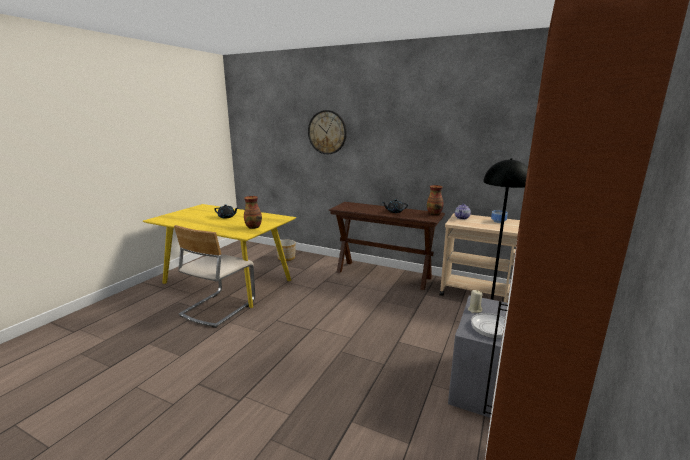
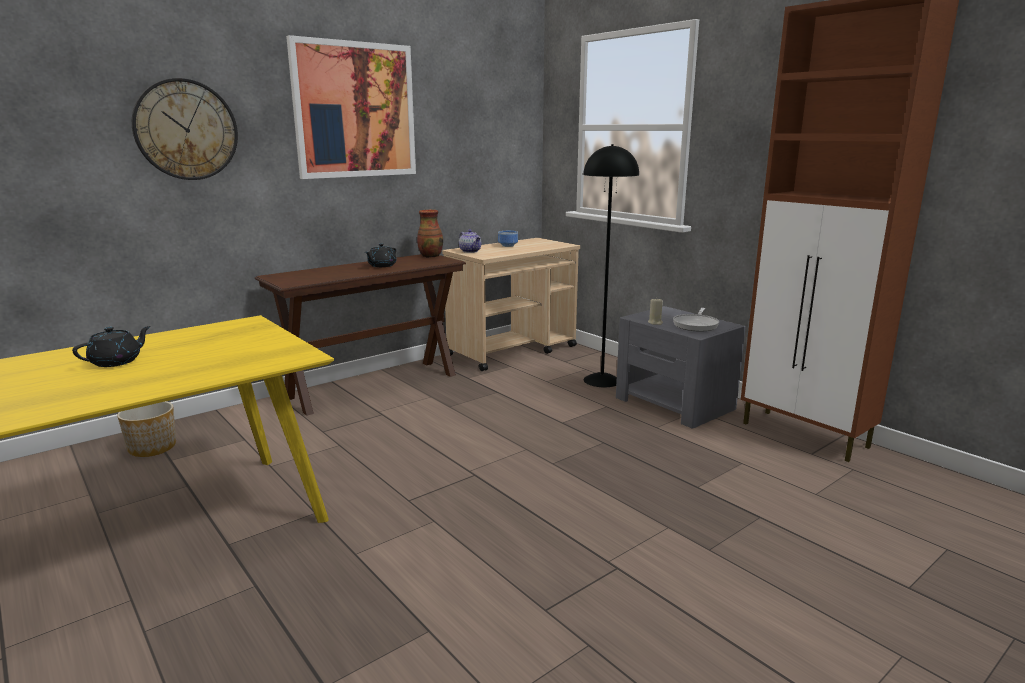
camera: 65 degrees left, 0 degrees up
beige chair [174,225,255,328] -> none
vase [244,196,262,229] -> none
none -> picture [286,35,416,179]

